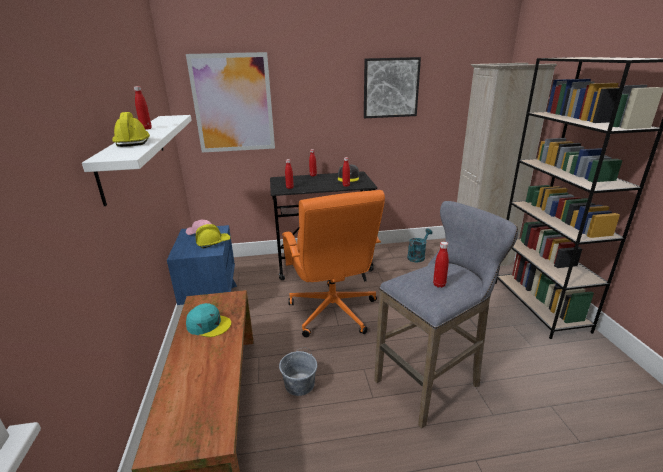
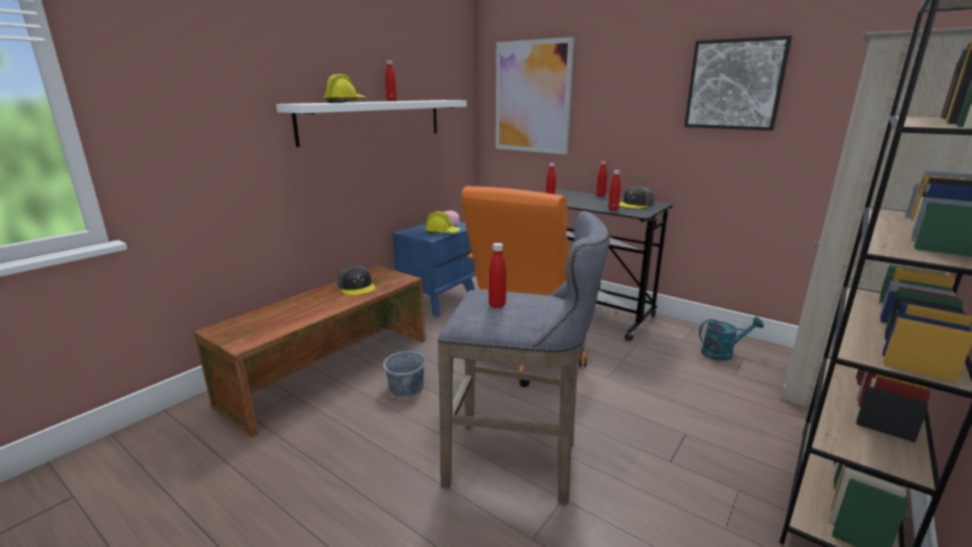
camera: 45 degrees right, 5 degrees down
turquoise cap [186,303,231,337] -> grey cap [338,266,375,295]

